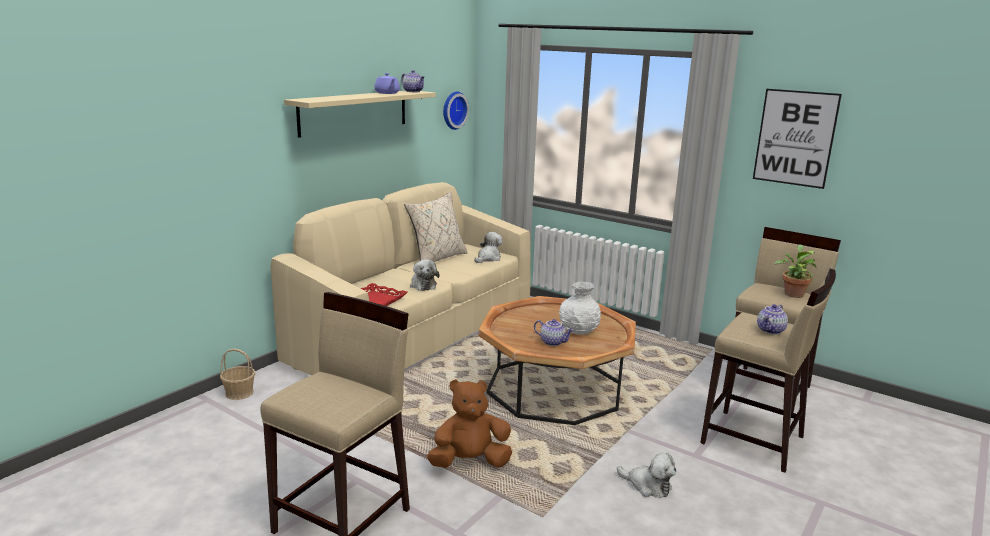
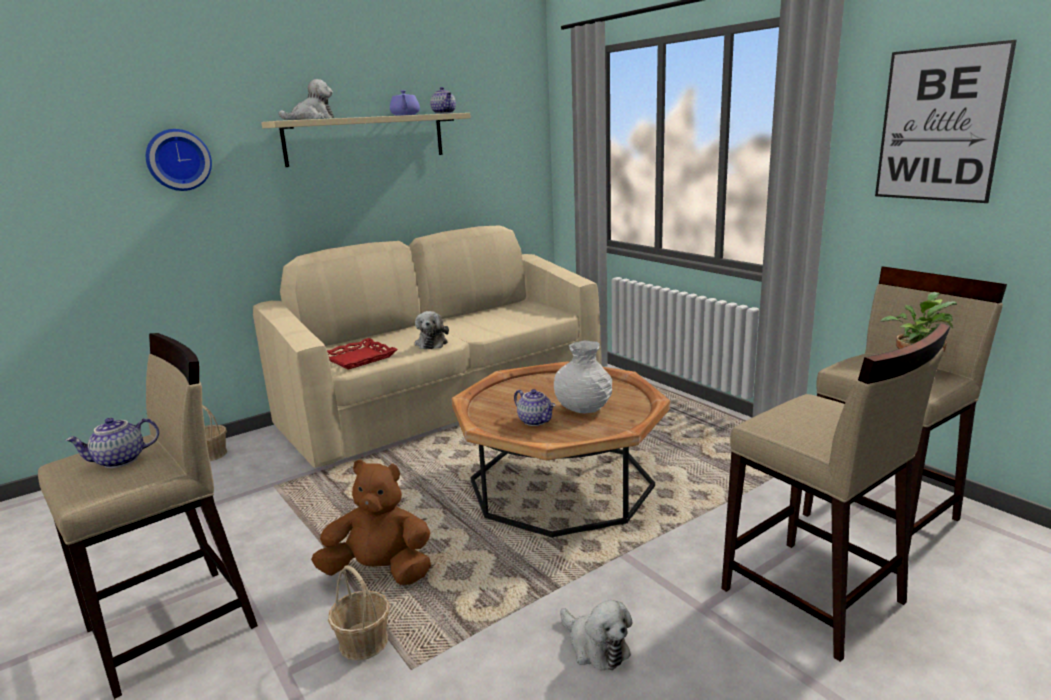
camera: 20 degrees right, 0 degrees up
beige pillow [404,192,468,262] -> none
wall clock [443,92,469,130] -> wall clock moved to [146,129,212,191]
plush toy [474,232,503,263] -> plush toy moved to [279,79,334,120]
teapot [757,304,788,335] -> teapot moved to [65,418,159,468]
none -> basket [328,565,390,661]

